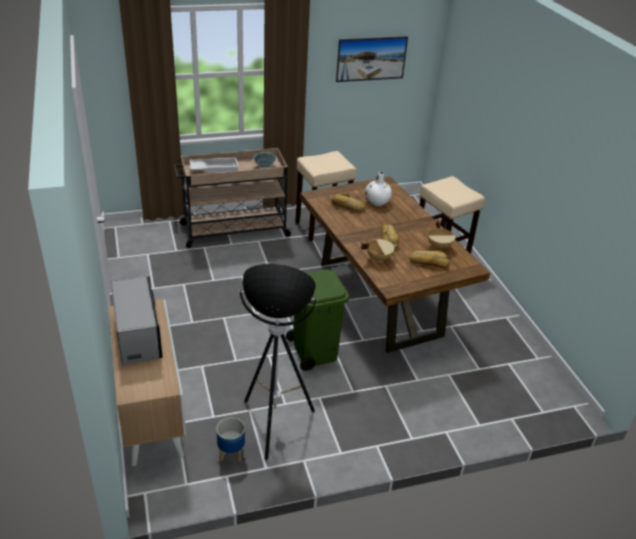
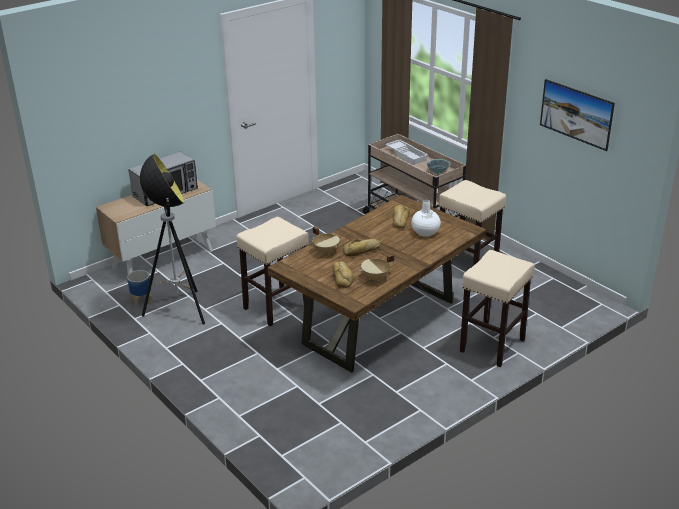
camera: 70 degrees right, 5 degrees down
green trash can [286,270,349,371] -> beige stool [236,217,308,326]

